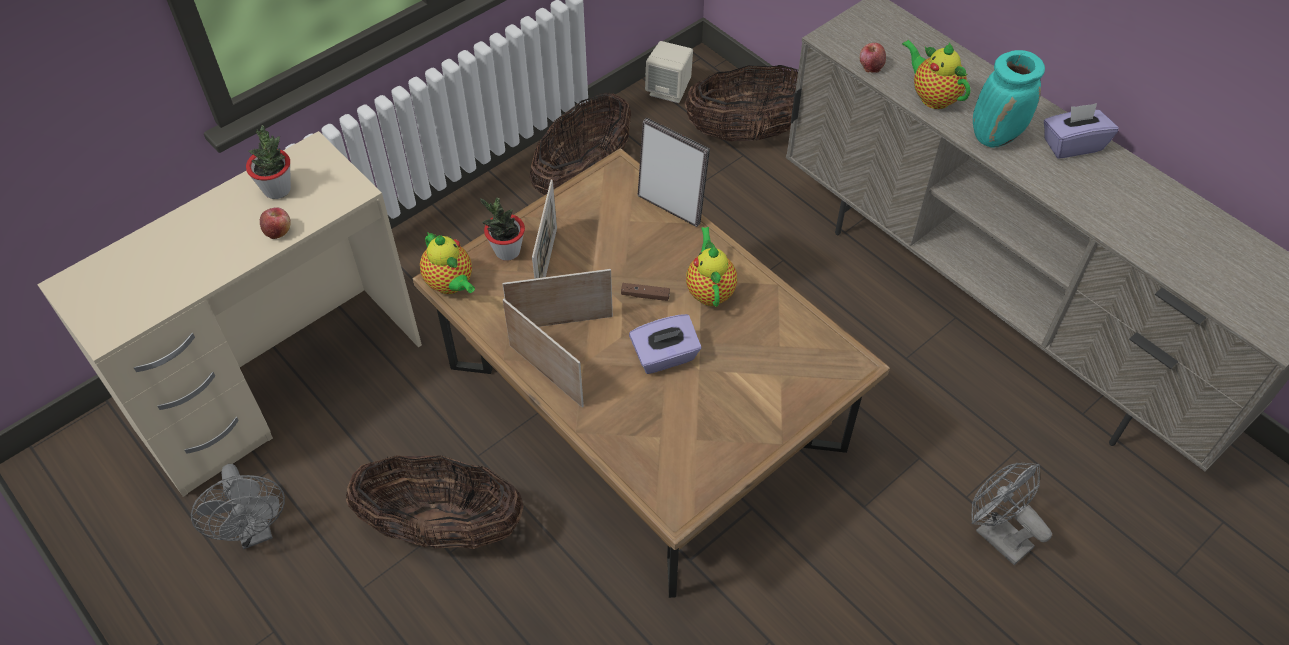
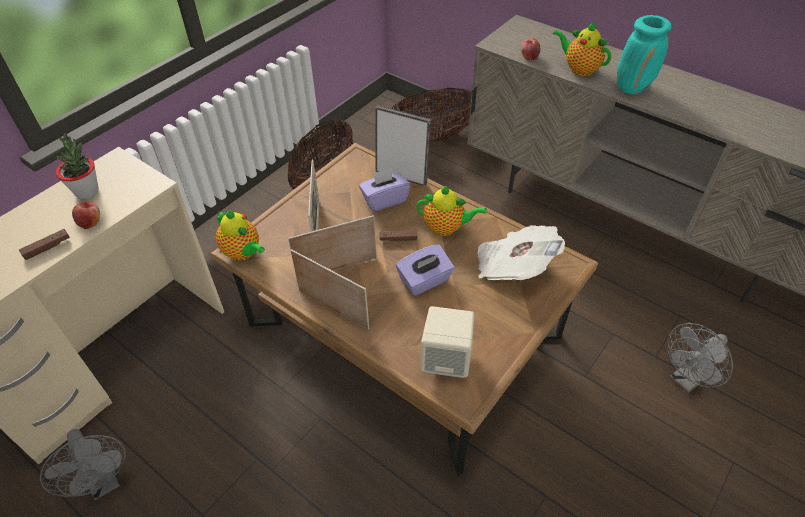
camera: 10 degrees left, 5 degrees down
basket [346,455,524,549] -> none
potted plant [480,197,525,261] -> none
beige speaker [645,41,693,103] -> beige speaker moved to [420,306,474,378]
teapot [686,227,737,307] -> teapot turned 120 degrees clockwise [416,186,487,236]
grey fan [972,463,1052,565] -> grey fan turned 75 degrees counterclockwise [667,323,733,393]
purple tissue box [1044,103,1119,159] -> purple tissue box moved to [359,168,411,211]
none -> brown game controller [19,229,70,260]
none -> newspaper [478,225,565,280]

